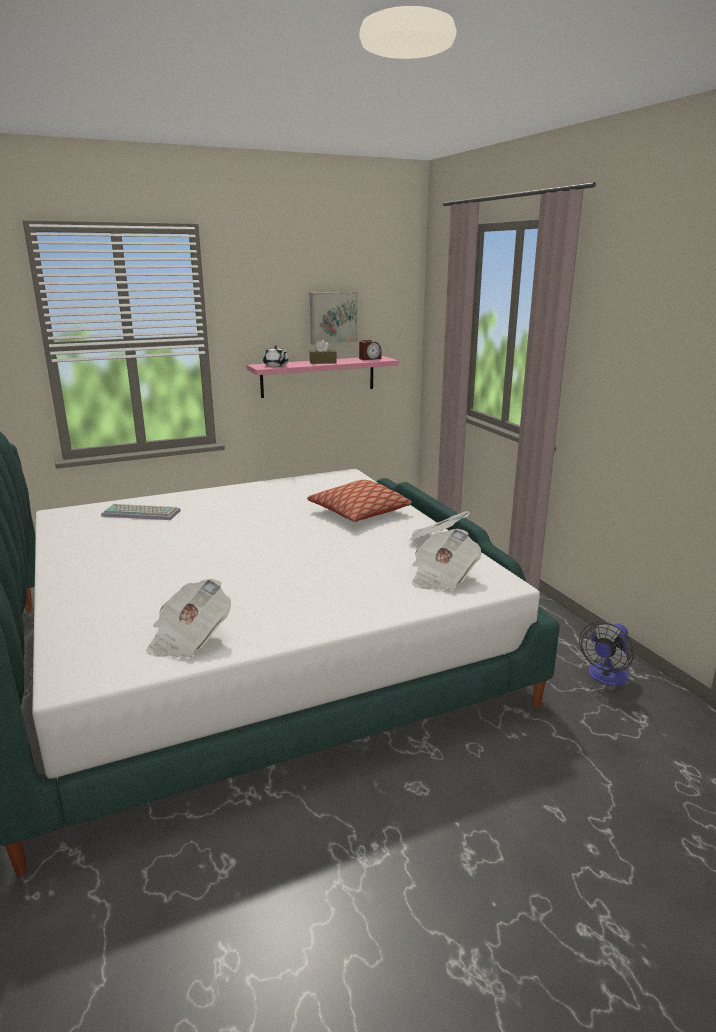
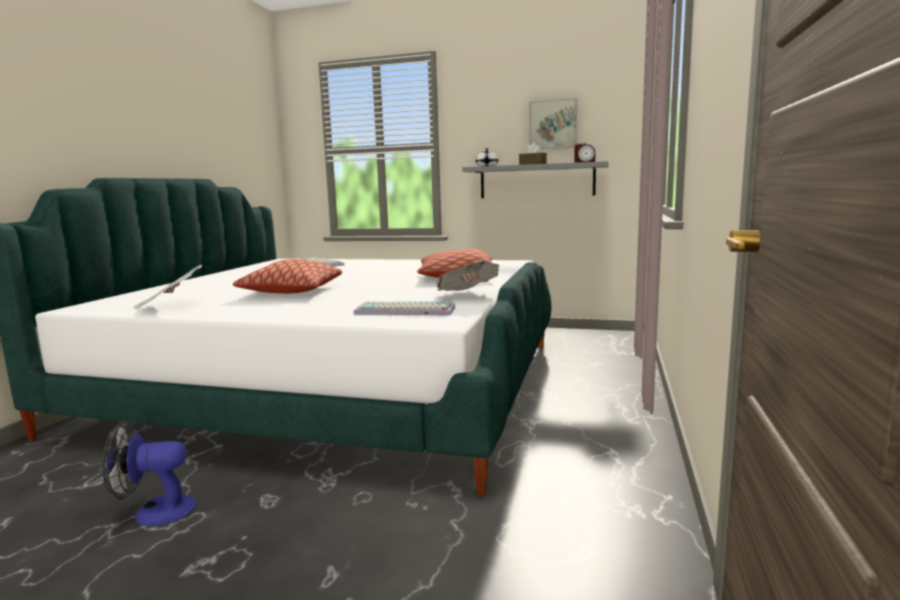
camera: 40 degrees right, 10 degrees down
pink shelf [247,356,399,398] -> grey shelf [462,161,609,198]
newspaper [412,529,481,590] -> keyboard [353,301,455,315]
fan [579,622,634,686] -> fan moved to [102,422,196,526]
none -> pillow [233,259,342,293]

